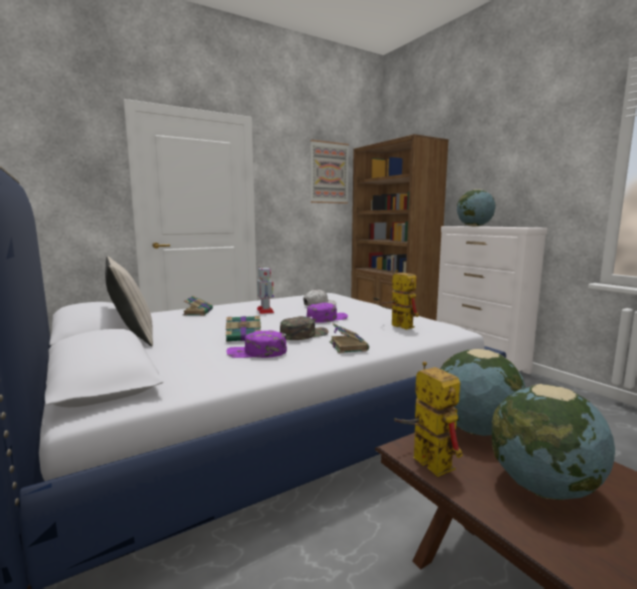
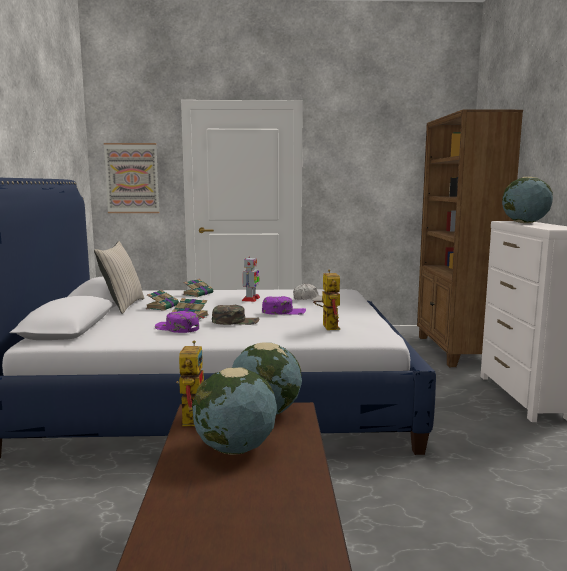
camera: 30 degrees right, 0 degrees up
picture [311,140,349,204] -> picture moved to [104,143,159,213]
book [330,323,369,353] -> book moved to [146,290,179,311]

